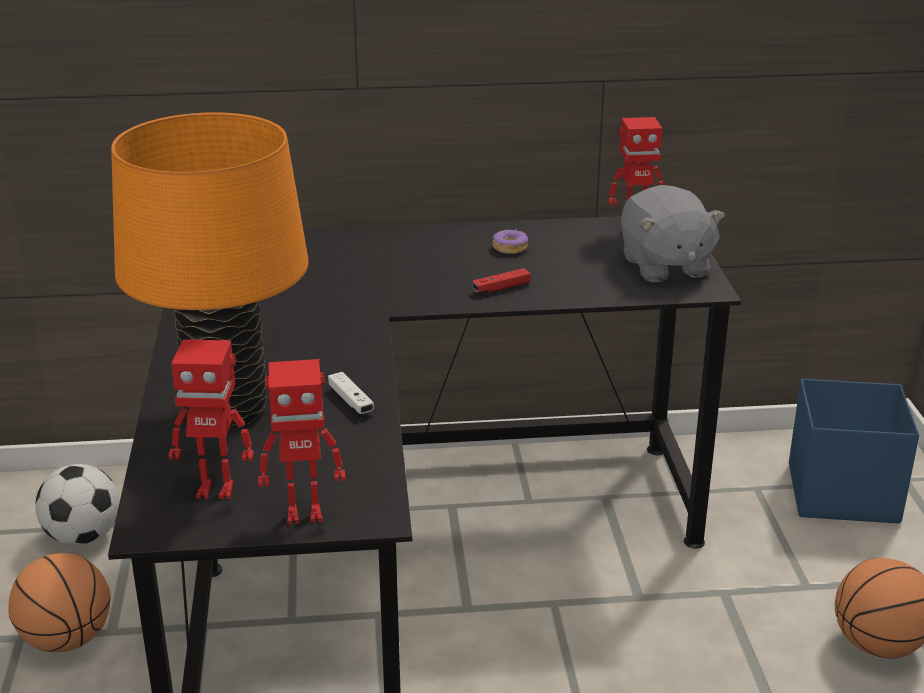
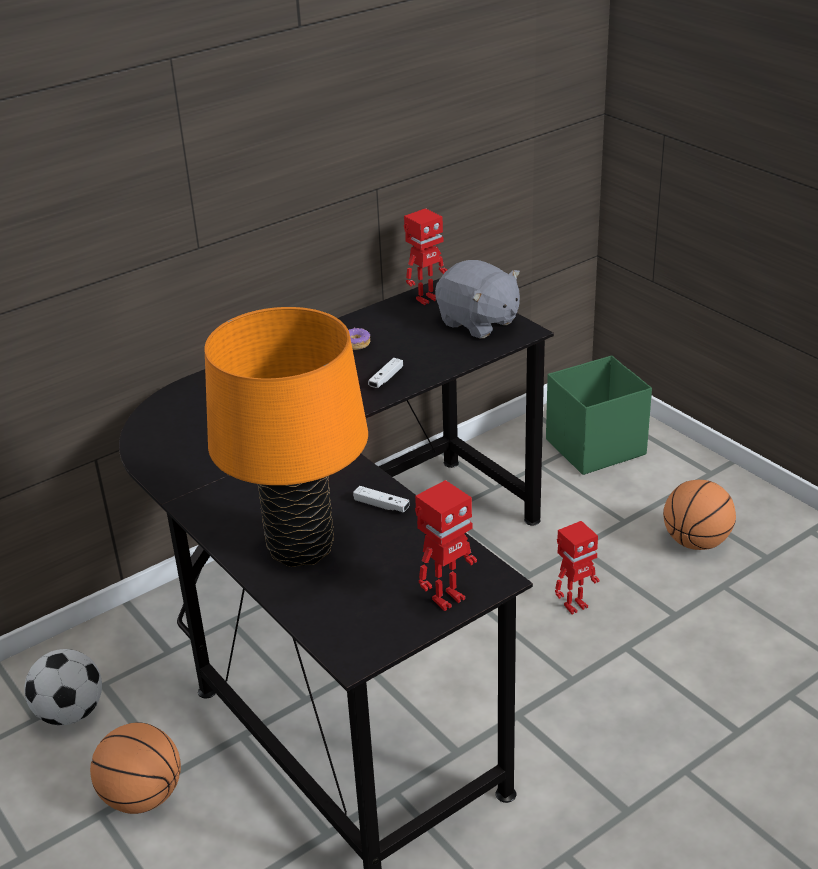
camera: 30 degrees left, 5 degrees up
toy robot [168,339,254,499] -> toy robot moved to [555,521,599,614]
red game controller [472,268,531,292] -> white game controller [368,358,403,388]
blue storage box [789,379,919,524] -> green storage box [546,356,652,475]

